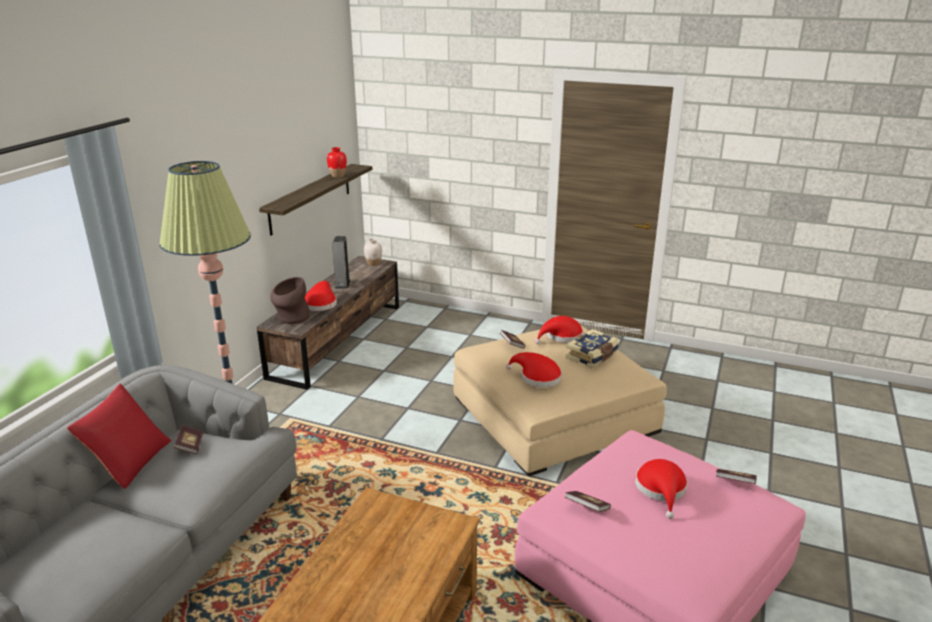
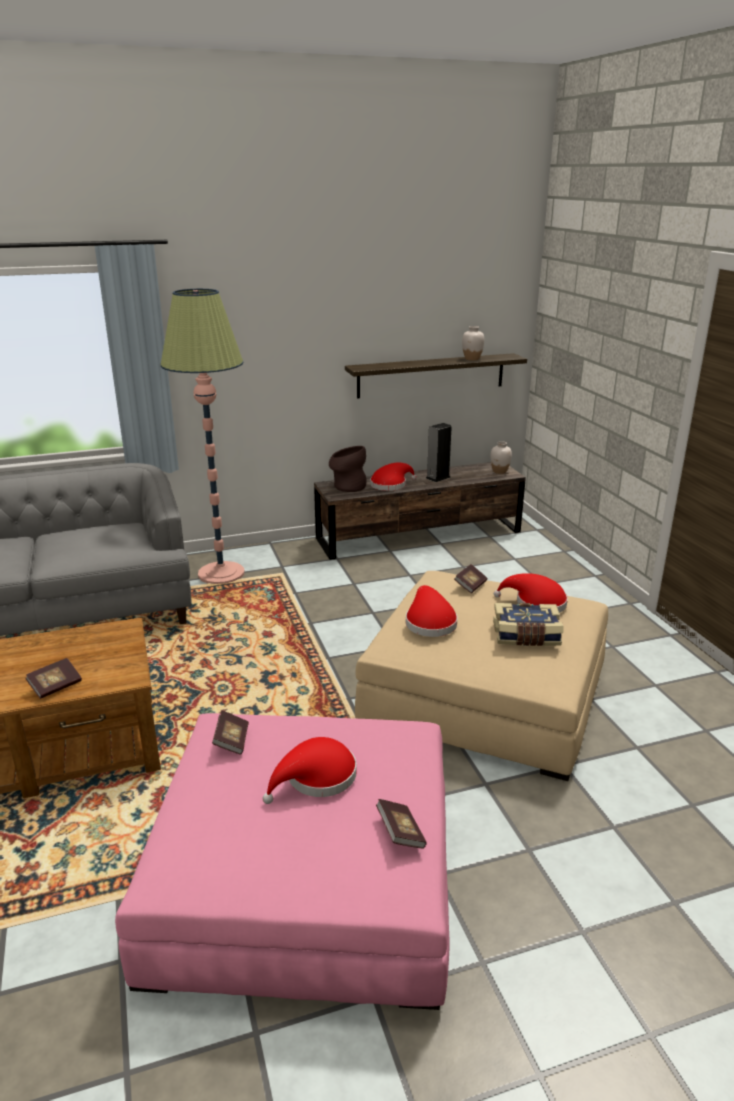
camera: 50 degrees right, 0 degrees up
red pillow [67,384,171,489] -> none
book [174,425,203,454] -> book moved to [25,658,82,699]
red vase [327,147,347,178] -> white vase [462,326,485,360]

